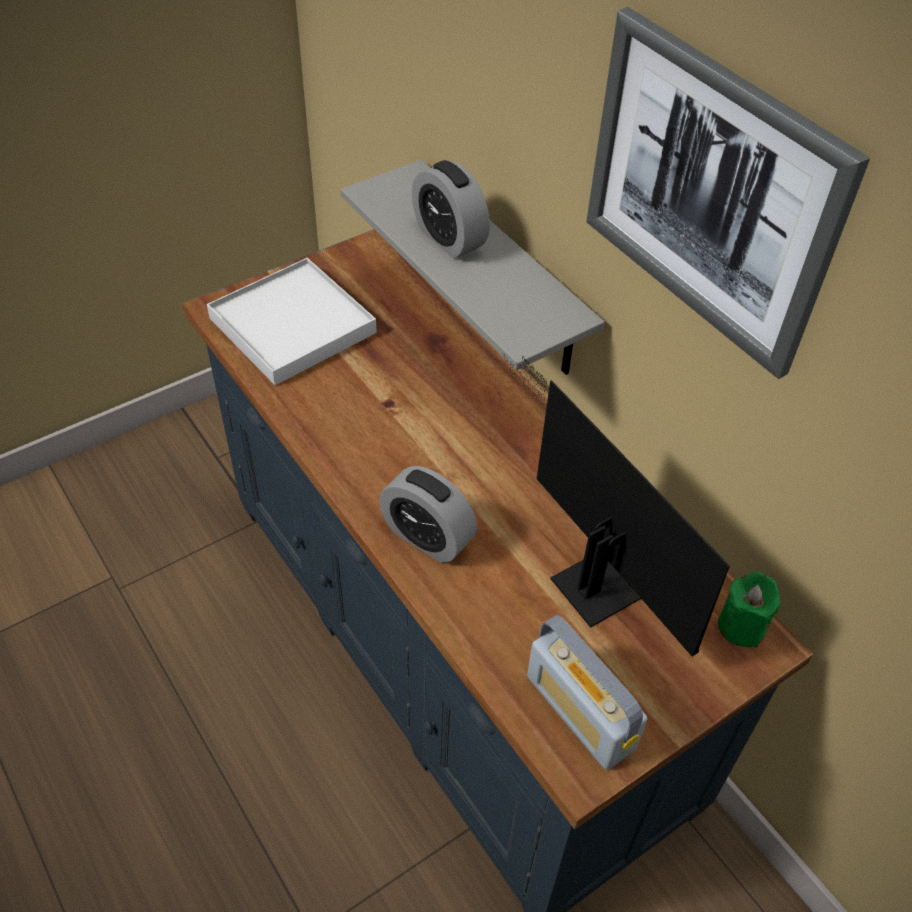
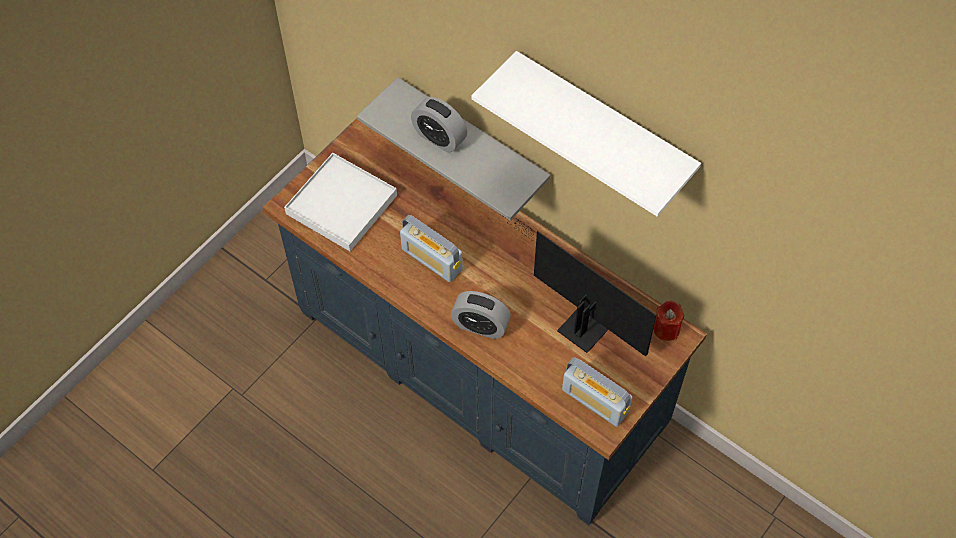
camera: 15 degrees left, 10 degrees up
picture [586,7,870,379] -> white shelf [471,51,701,216]
green candle [718,572,780,648] -> red candle [653,301,684,341]
none -> radio [400,215,463,282]

